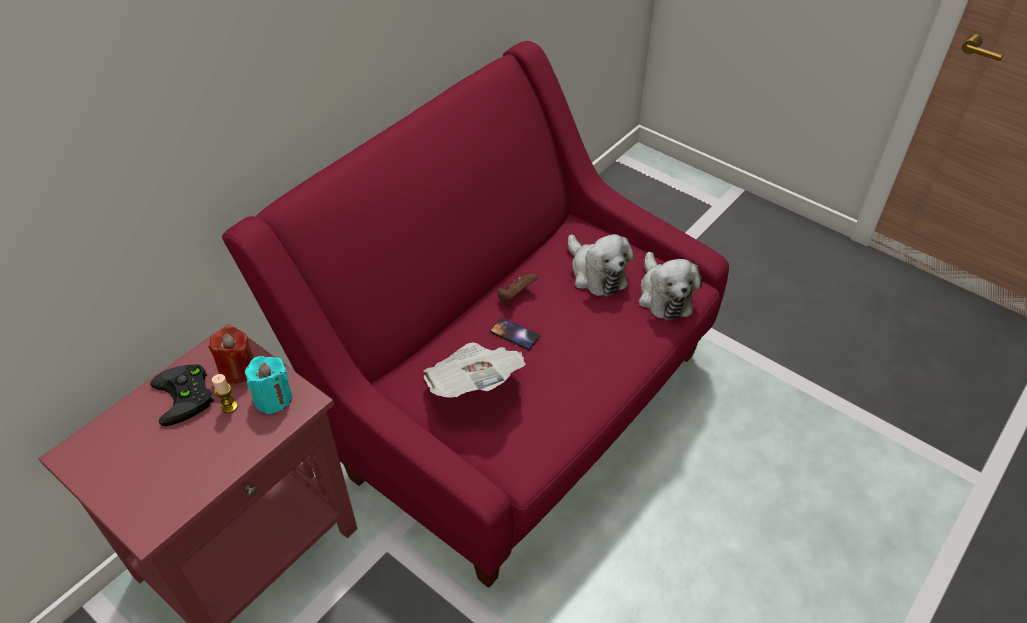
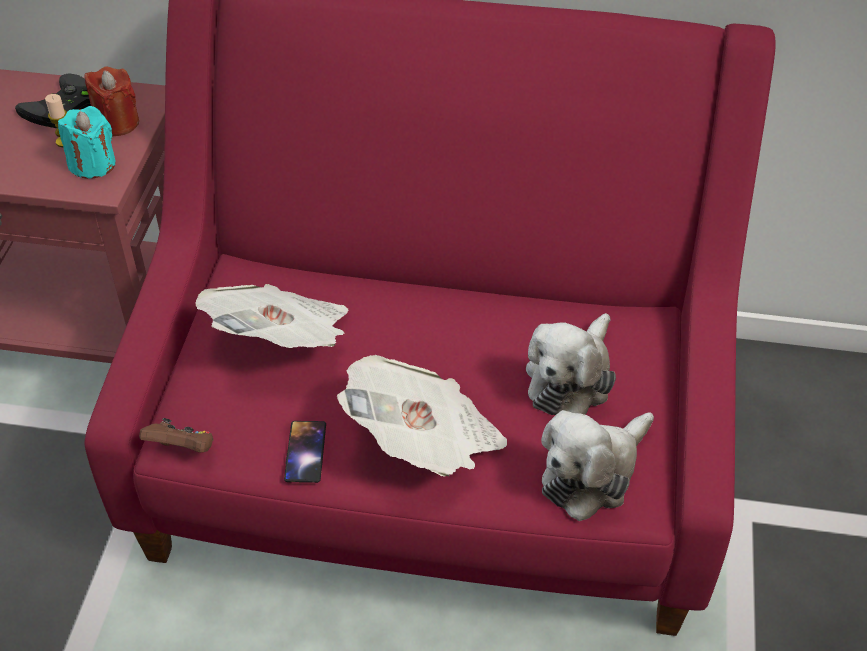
camera: 60 degrees right, 0 degrees up
phone [490,318,540,350] -> phone moved to [284,421,326,483]
brown game controller [498,273,538,301] -> brown game controller moved to [139,418,214,453]
none -> newspaper [337,355,507,476]

